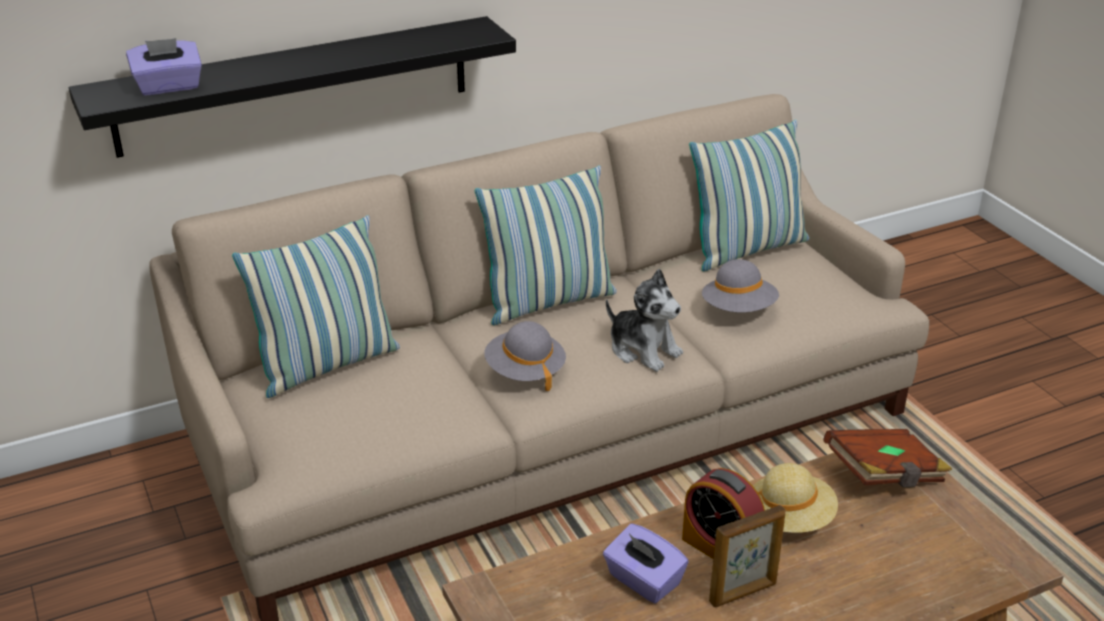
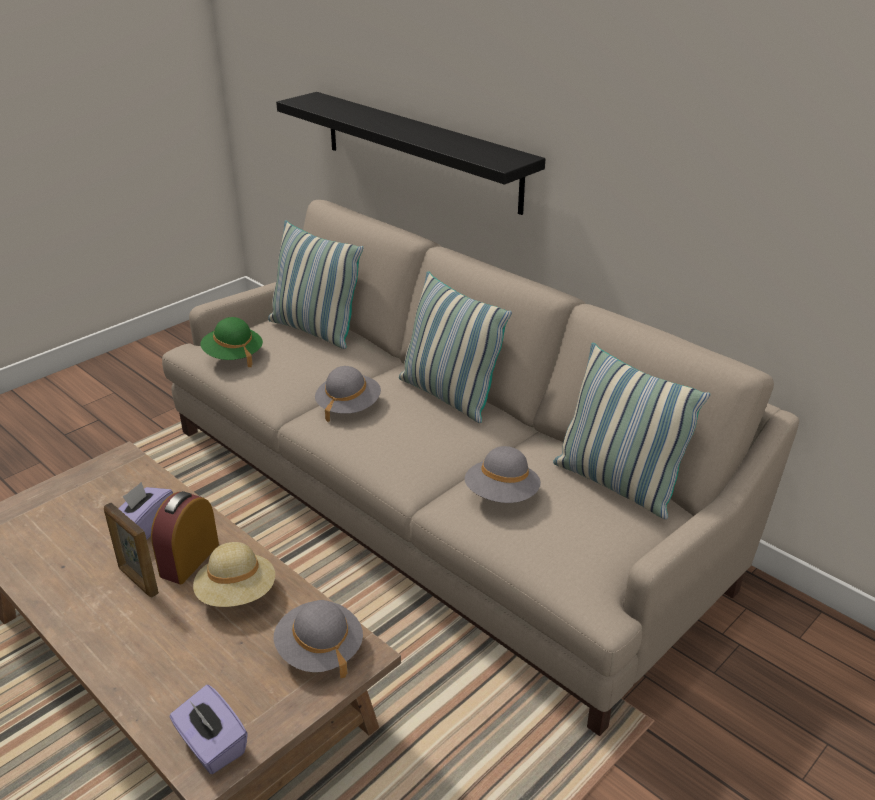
camera: 70 degrees right, 0 degrees up
purple tissue box [126,38,202,96] -> purple tissue box moved to [170,685,248,774]
plush toy [606,269,683,372] -> none
brown book [824,429,952,488] -> grey hat [274,600,363,678]
none -> green hat [200,317,263,367]

